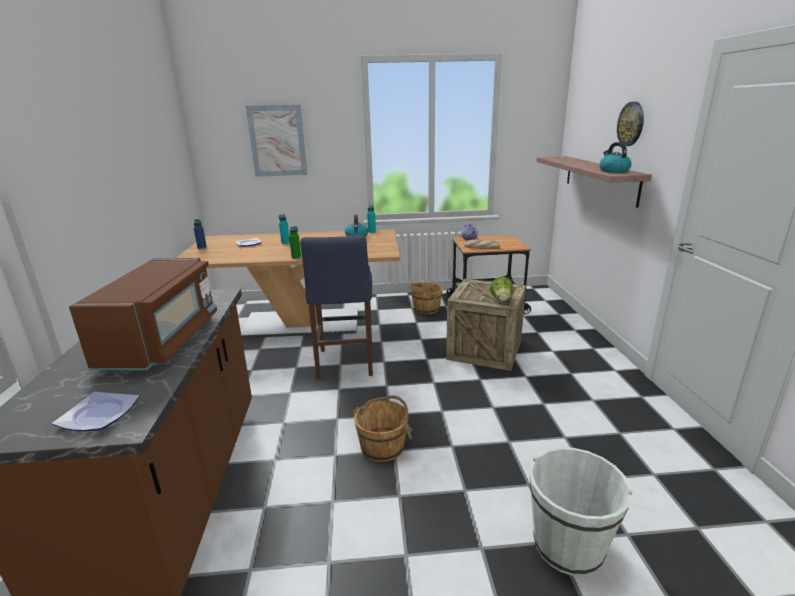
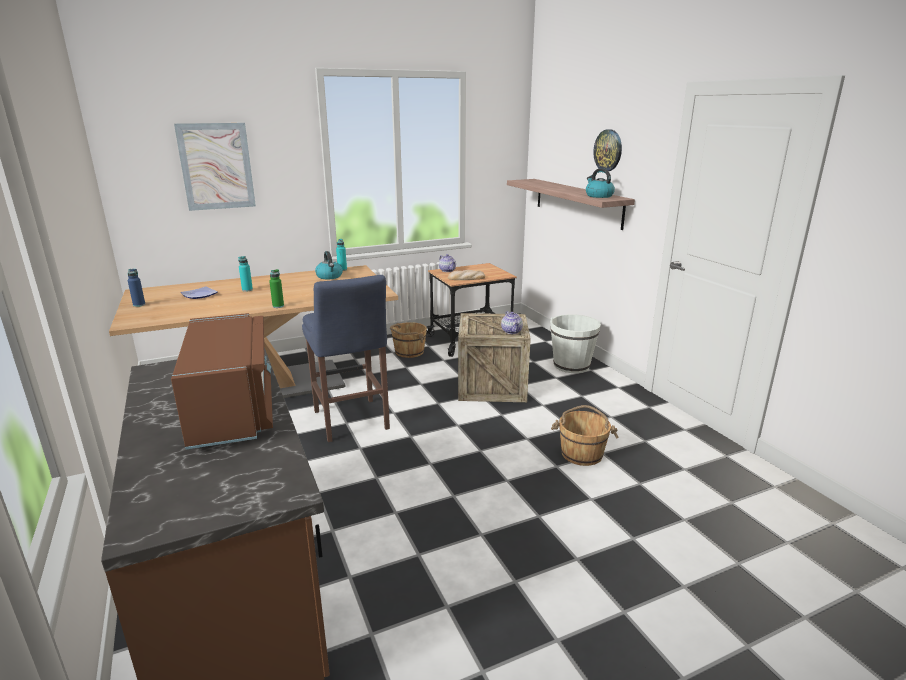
camera: 20 degrees left, 0 degrees up
plate [52,392,140,431] -> none
brown bucket [352,395,413,462] -> brown bucket moved to [551,405,618,466]
lettuce [490,277,513,301] -> teapot [501,311,523,334]
white bucket [529,447,633,576] -> white bucket moved to [550,314,601,373]

